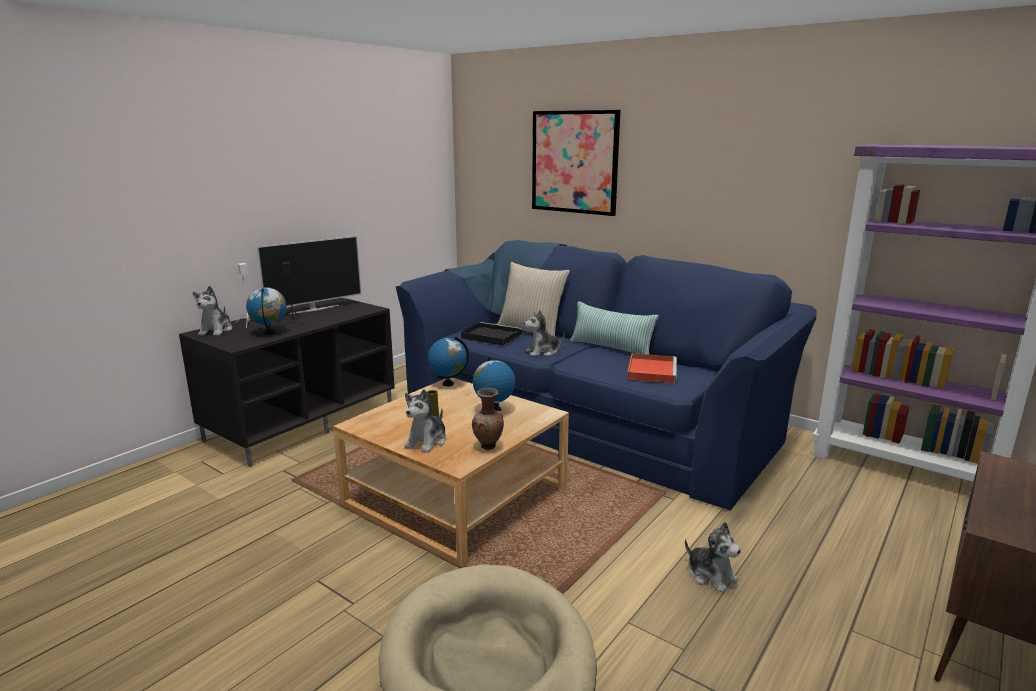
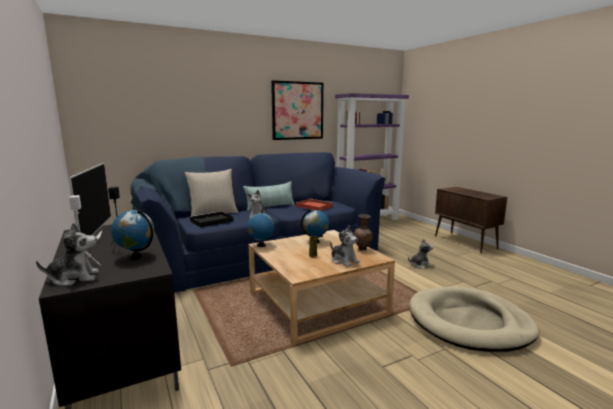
camera: 65 degrees left, 5 degrees down
plush toy [193,286,232,336] -> plush toy turned 45 degrees counterclockwise [36,223,99,286]
picture [532,110,621,216] -> picture moved to [271,80,323,140]

